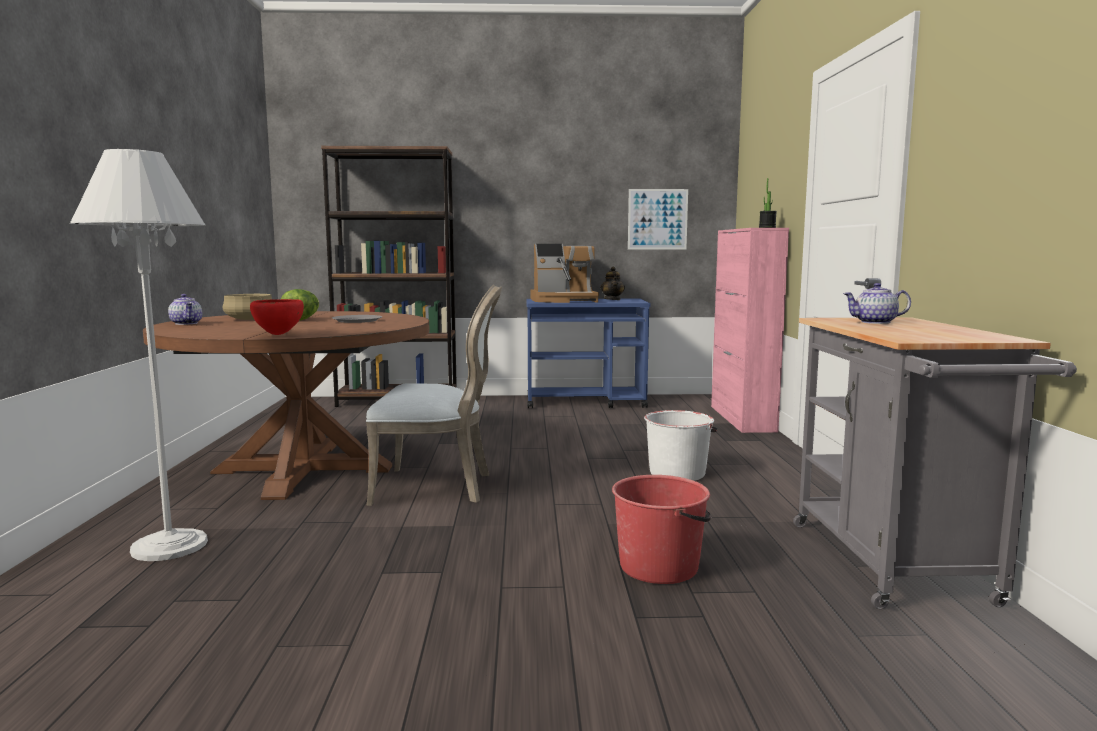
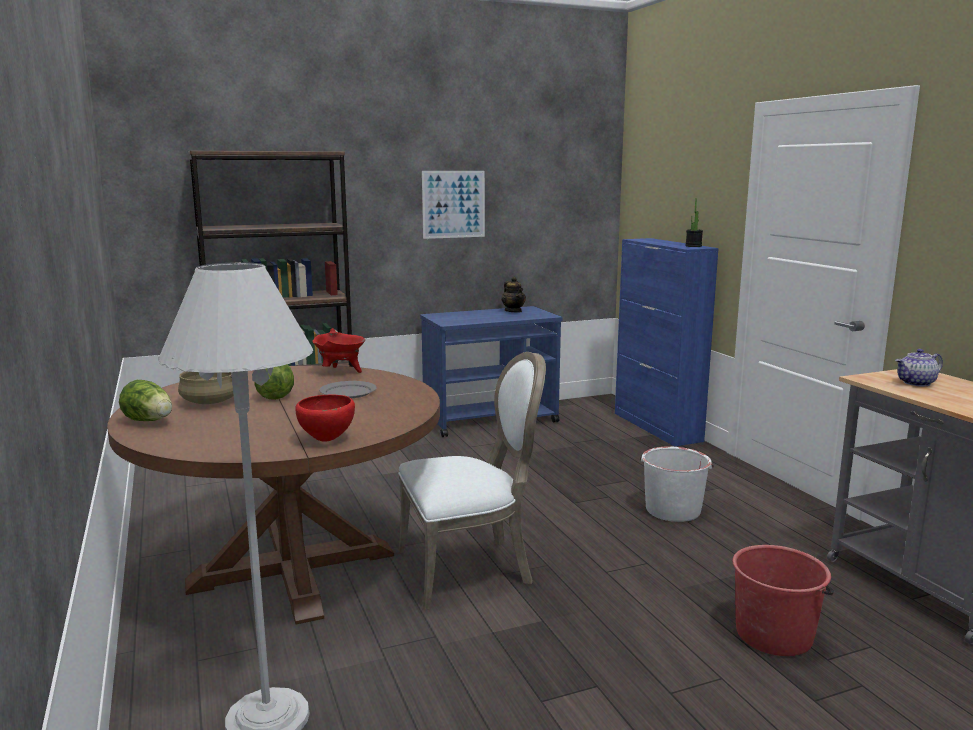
camera: 20 degrees left, 5 degrees up
teapot [168,294,202,325] -> lettuce [119,380,172,421]
coffee machine [531,244,599,303] -> none
picture [628,189,688,250] -> picture moved to [422,171,485,239]
pink cabinet [711,228,789,433] -> blue cabinet [615,238,719,447]
none -> red cooking pot [312,328,365,373]

